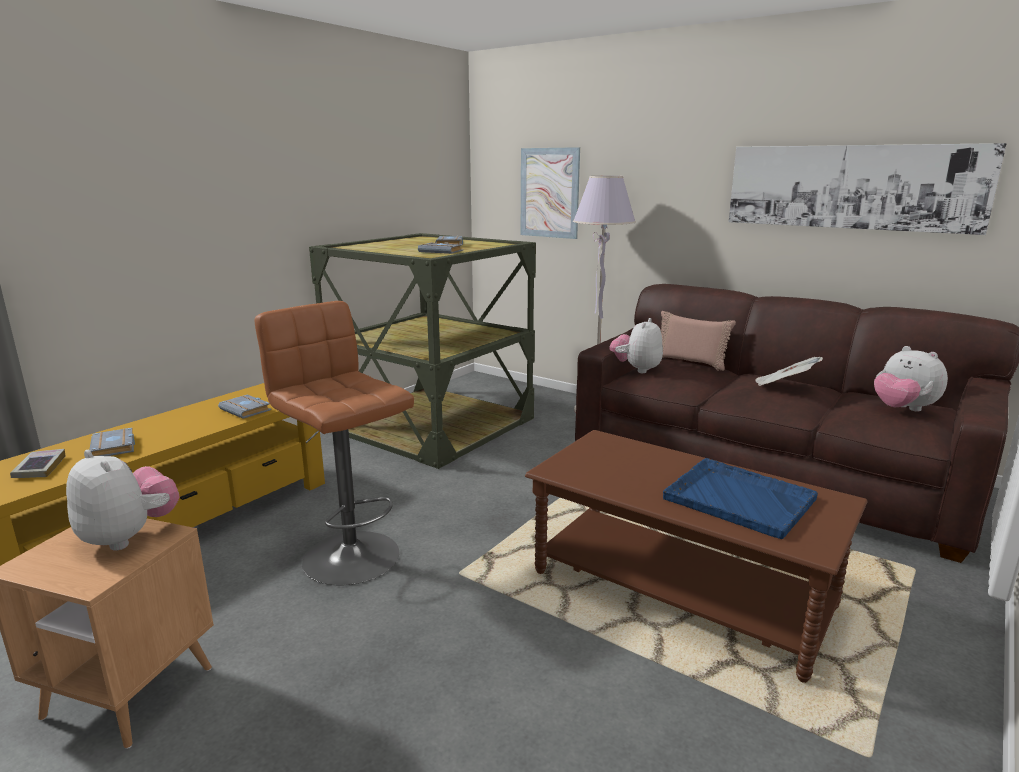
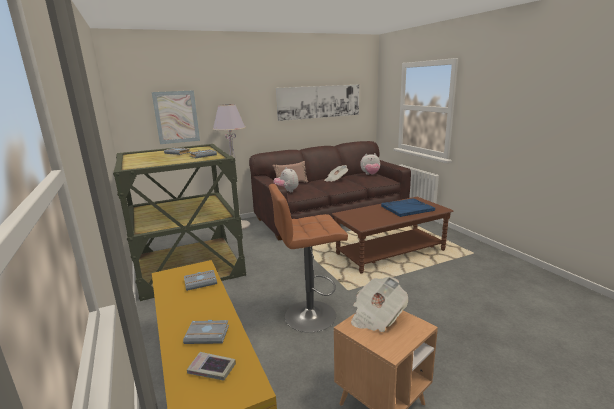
camera: 60 degrees left, 0 degrees up
plush toy [66,450,180,551] -> newspaper [351,277,408,332]

